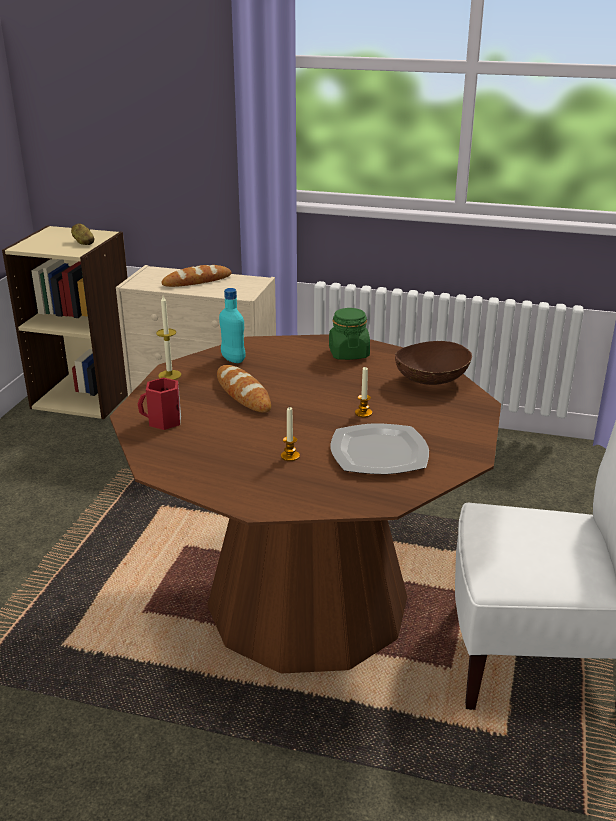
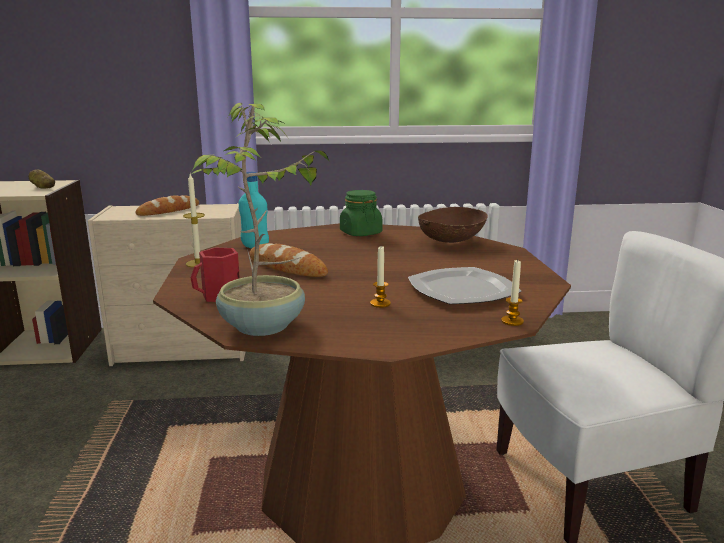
camera: 20 degrees left, 10 degrees down
candle [355,367,372,417] -> candle moved to [501,260,524,326]
none -> potted plant [190,103,329,336]

